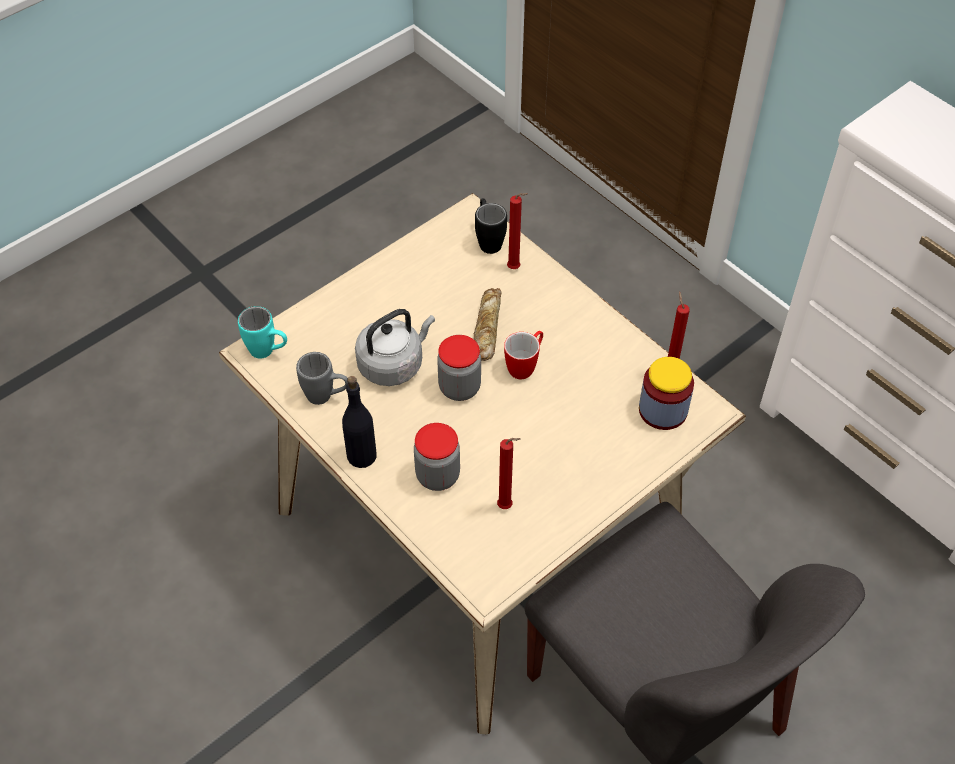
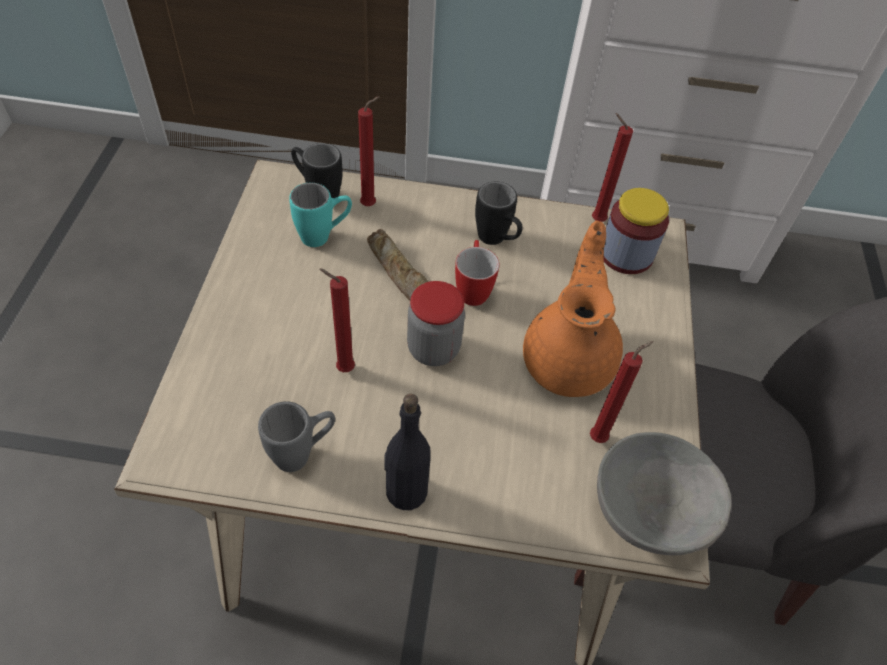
camera: 45 degrees left, 0 degrees up
turquoise mug [238,306,287,359] -> turquoise mug moved to [289,183,352,247]
grey kettle [355,309,435,386] -> red candle [319,268,355,372]
jar [414,423,460,491] -> none
none -> black mug [475,182,522,245]
none -> orange teapot [523,220,623,397]
none -> grey bowl [597,432,732,555]

